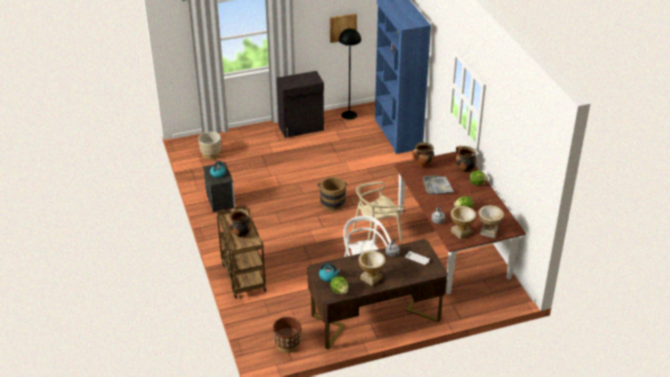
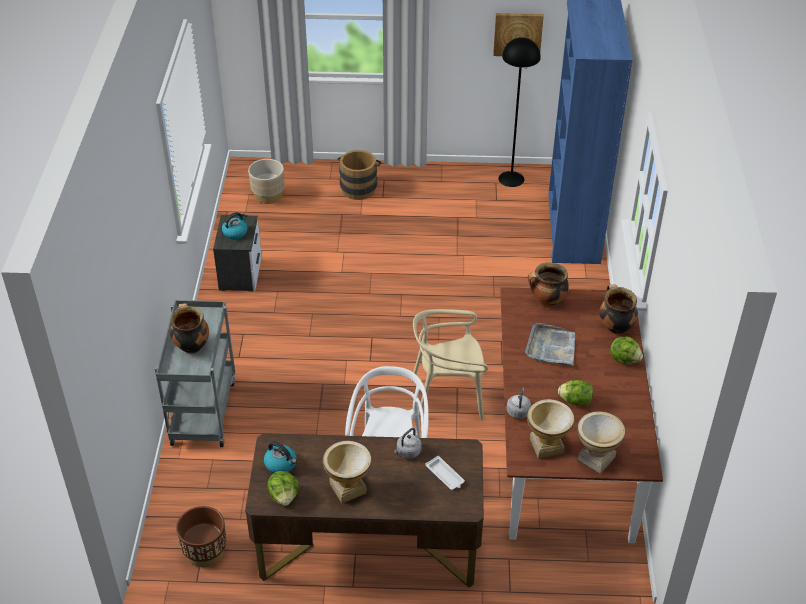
camera: 20 degrees right, 5 degrees up
brown cart [217,206,266,299] -> grey cart [155,300,235,447]
black cabinet [277,71,324,138] -> none
brown bucket [318,177,347,211] -> brown bucket moved to [337,150,382,200]

